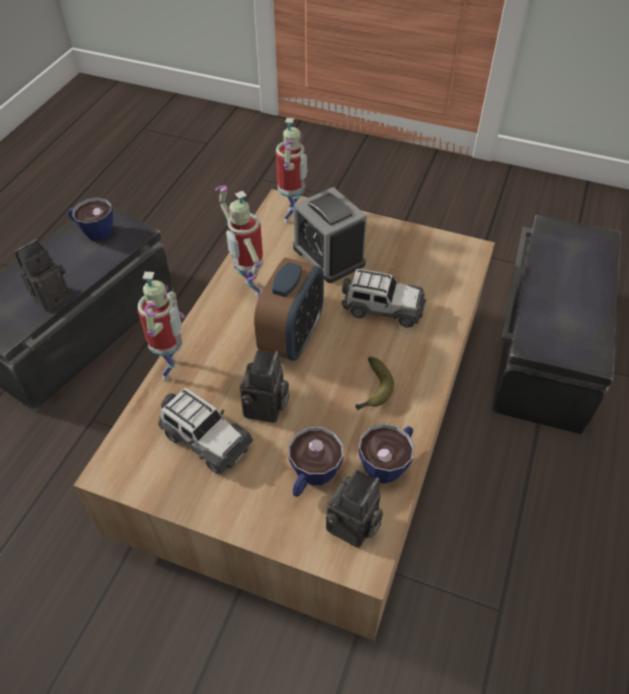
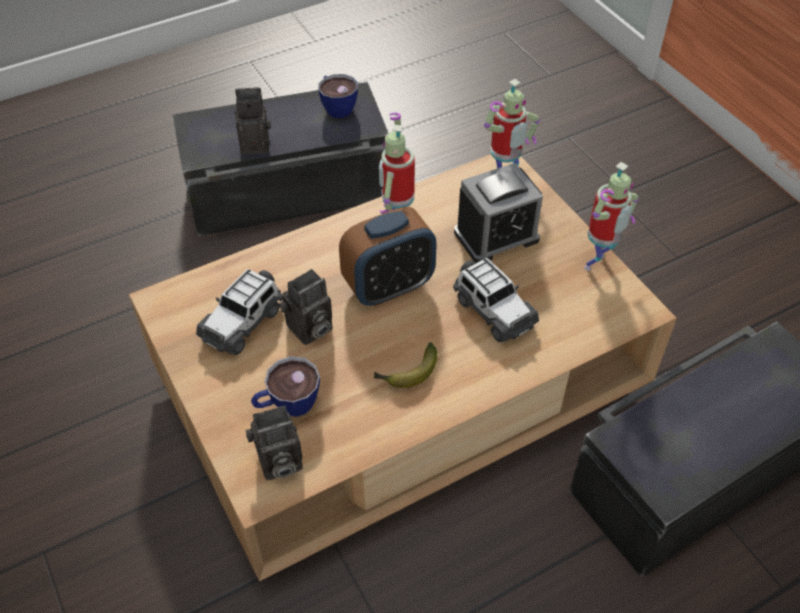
camera: 40 degrees right, 0 degrees up
toy robot [138,272,185,381] -> toy robot moved to [584,162,639,271]
toy car [158,388,253,474] -> toy car turned 45 degrees clockwise [196,269,283,355]
alarm clock [293,187,367,283] -> alarm clock turned 120 degrees counterclockwise [454,163,543,263]
cup [359,423,414,484] -> none

